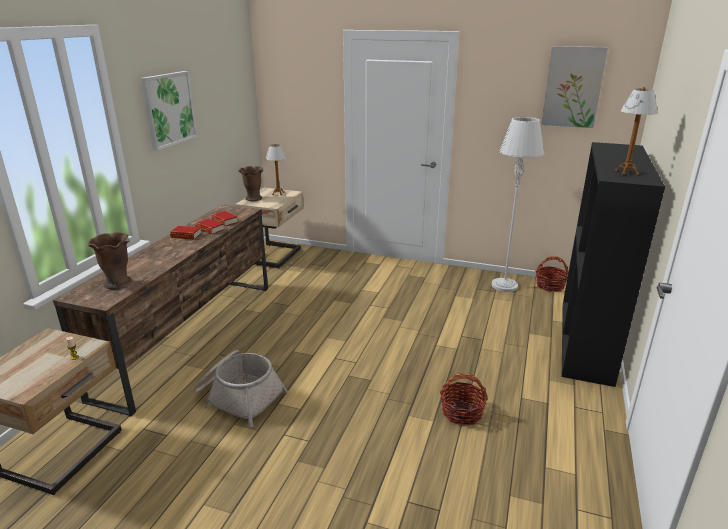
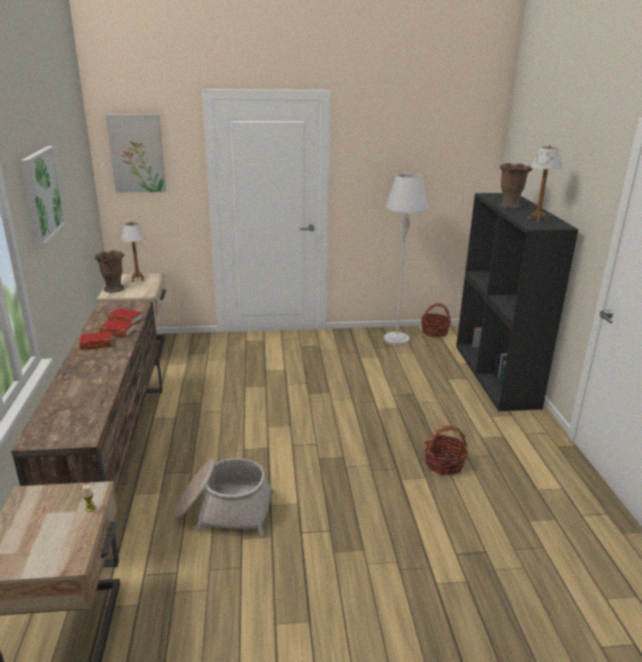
camera: 25 degrees left, 0 degrees up
brown vase [87,232,132,289] -> brown vase moved to [499,163,533,209]
picture [541,46,608,128] -> picture moved to [106,114,166,192]

